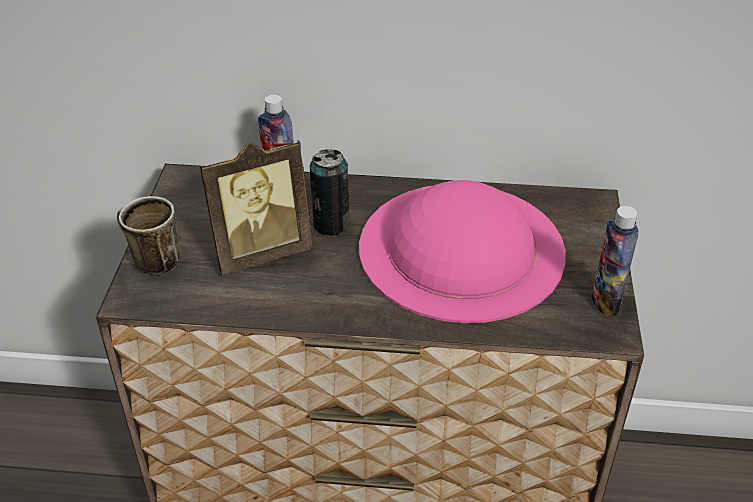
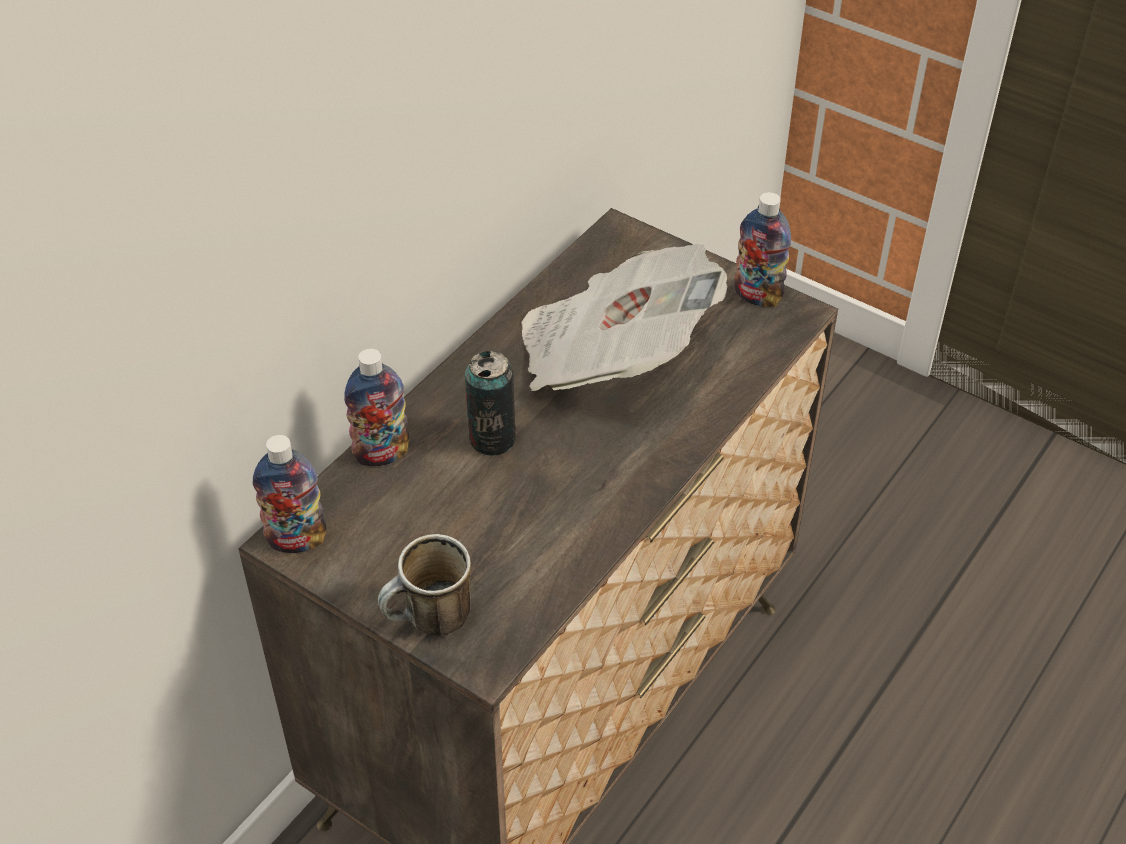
camera: 60 degrees left, 5 degrees up
picture frame [200,140,313,275] -> none
pink hat [359,180,566,323] -> newspaper [521,244,727,391]
none -> bottle [253,435,326,553]

